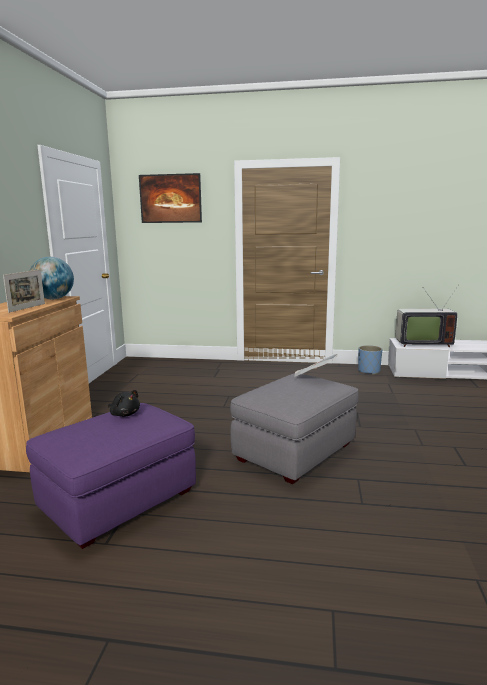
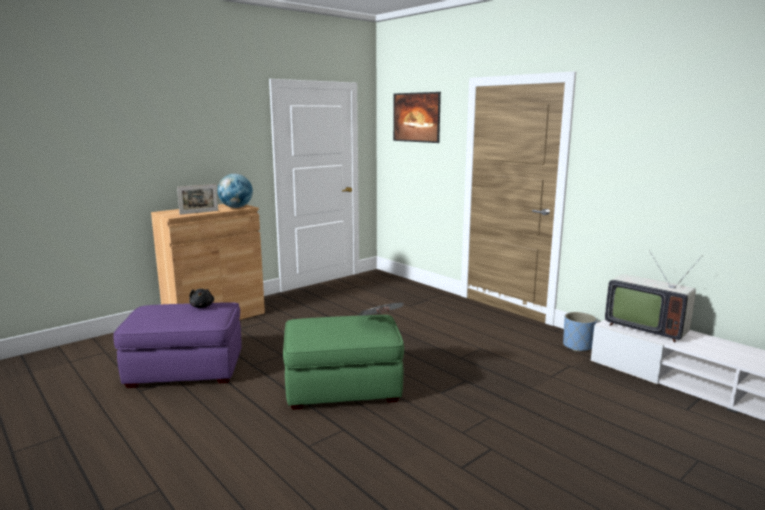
camera: 40 degrees right, 0 degrees up
grey ottoman [230,374,359,484] -> green ottoman [283,315,404,410]

